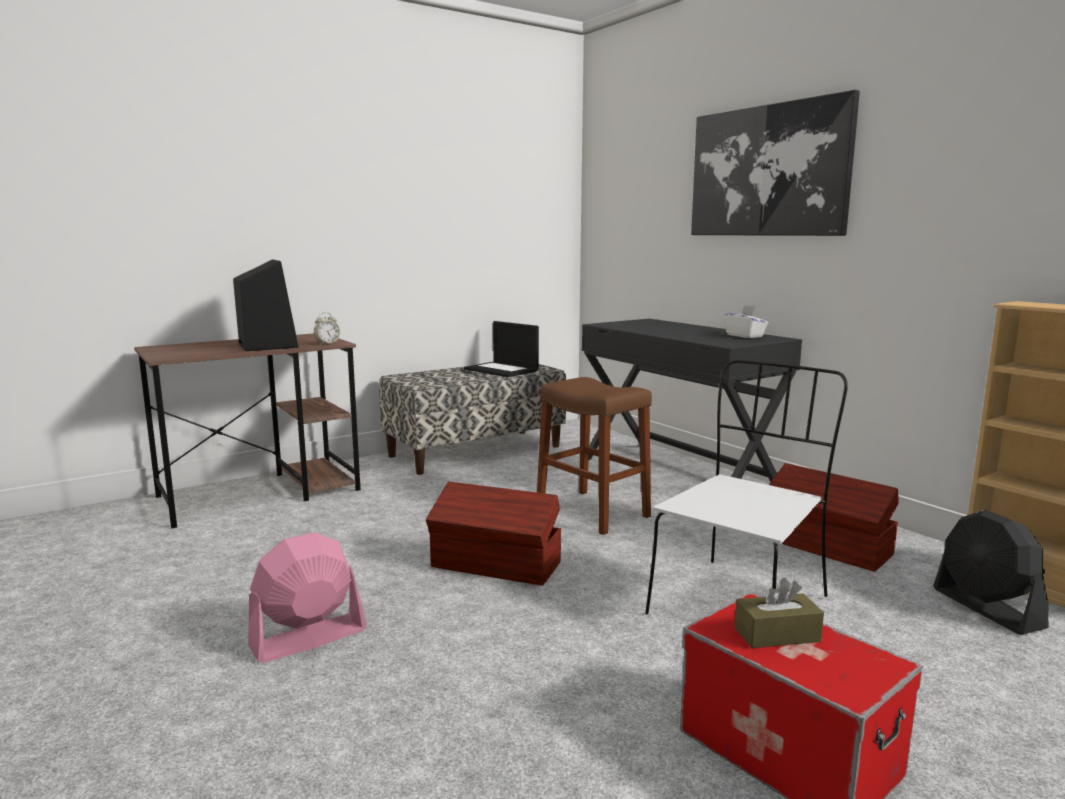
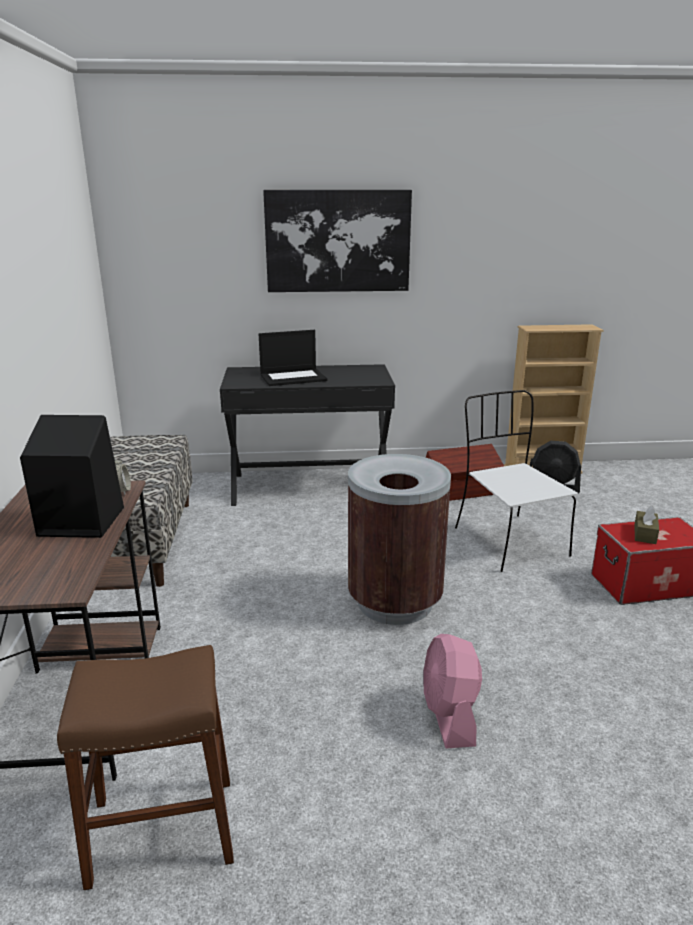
camera: 60 degrees left, 10 degrees up
brown storage box [426,482,561,586] -> brown trash can [348,454,451,625]
laptop [464,321,539,377] -> laptop moved to [259,330,327,386]
brown stool [537,377,652,535] -> brown stool moved to [57,645,234,890]
white tissue box [724,305,768,338] -> none

